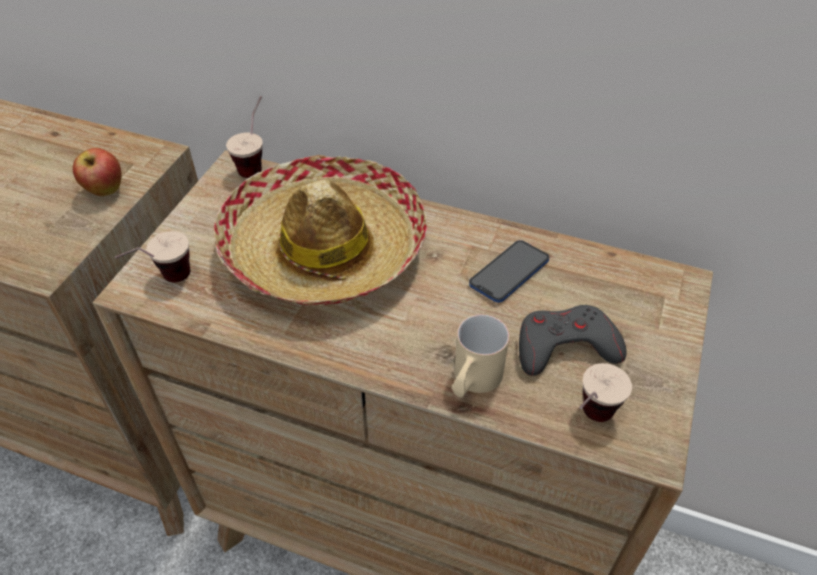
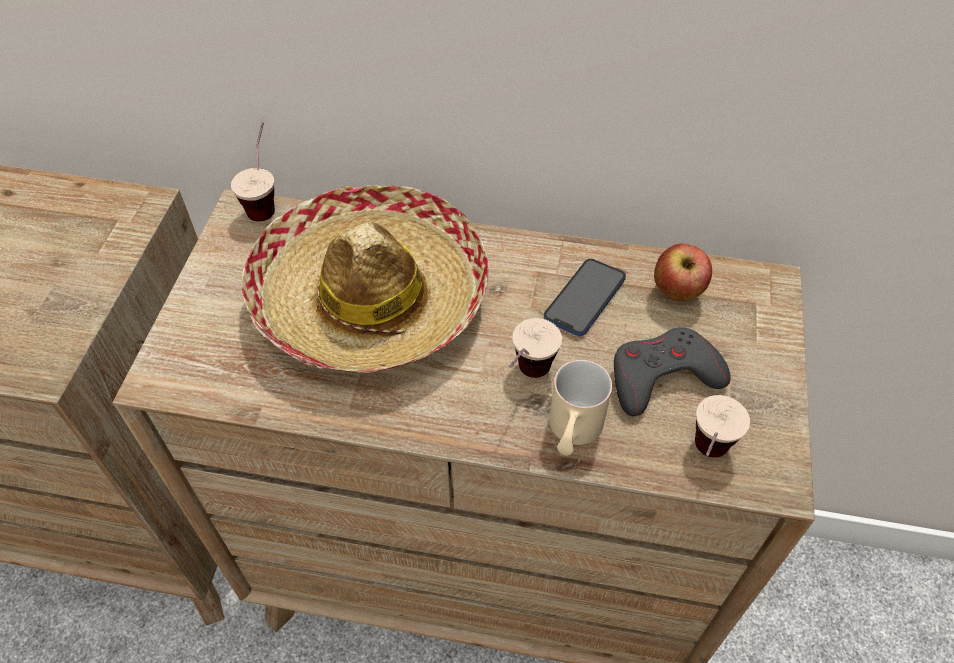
camera: 10 degrees left, 5 degrees up
apple [73,148,122,196] -> apple moved to [654,244,712,301]
cup [115,231,190,283] -> cup moved to [509,318,562,378]

